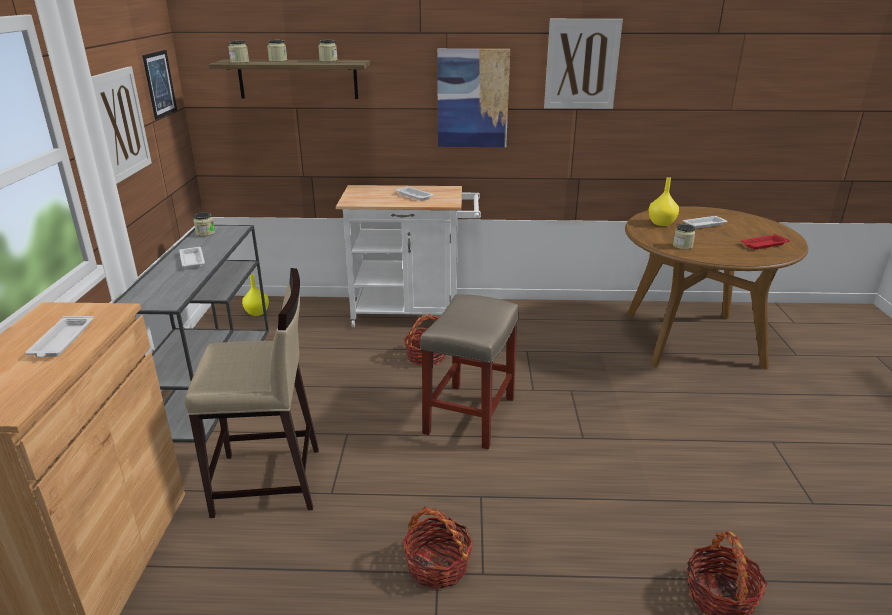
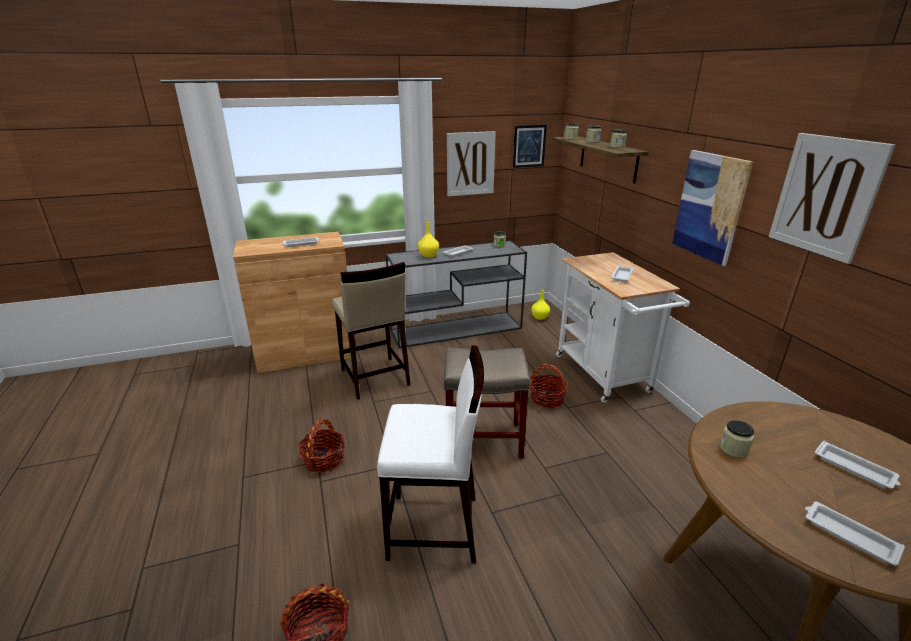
camera: 70 degrees right, 0 degrees up
yellow vase [649,177,679,226] -> yellow vase moved to [418,222,439,258]
red tray [741,234,790,249] -> white tray [805,502,905,566]
none -> white stool [377,345,484,563]

